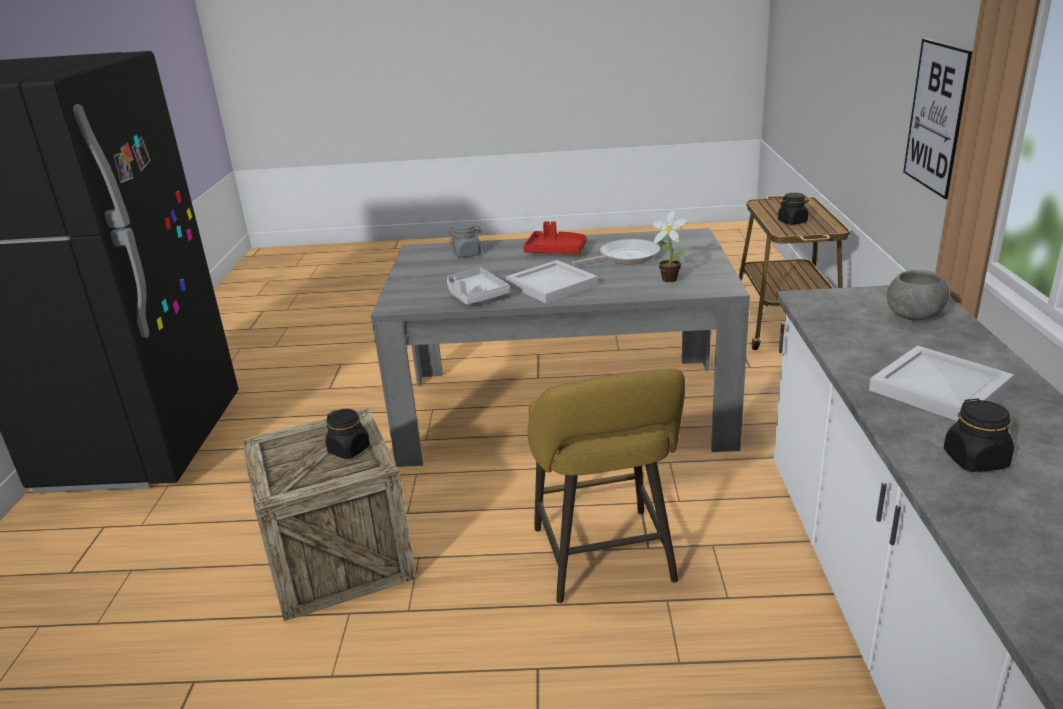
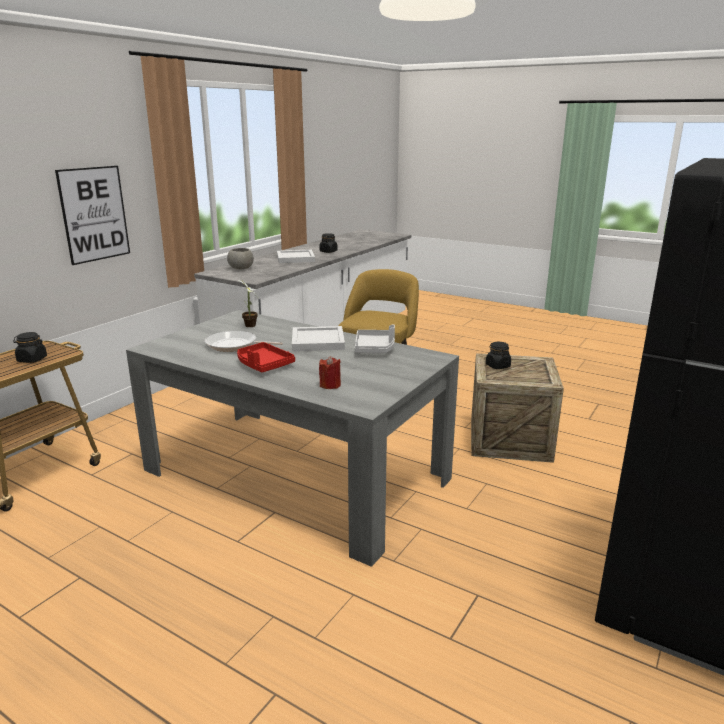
camera: 150 degrees left, 5 degrees down
grey jar [449,222,482,257] -> red candle [319,356,341,389]

